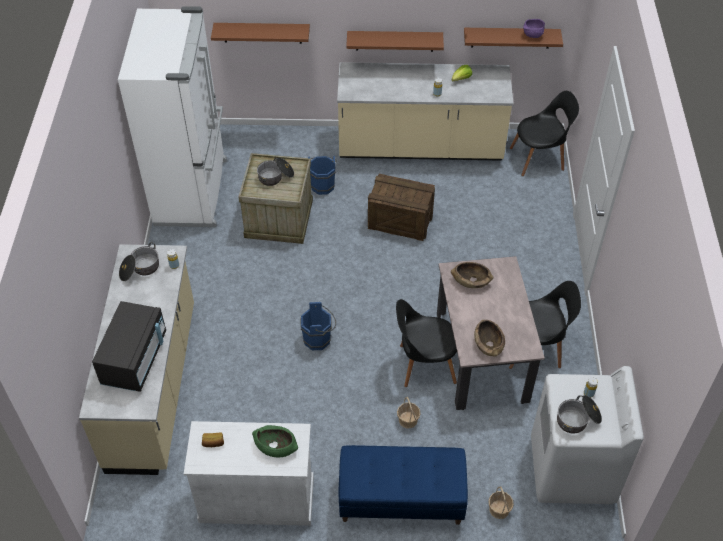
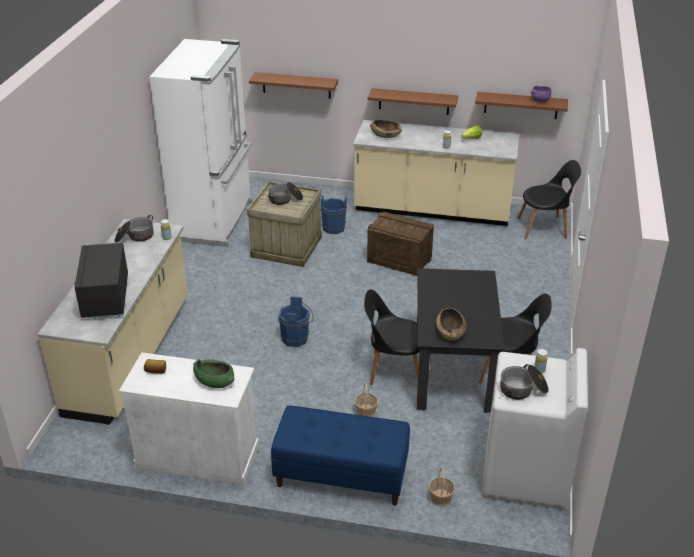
camera: 10 degrees right, 15 degrees down
black microwave [92,301,166,392] -> black microwave turned 150 degrees clockwise [74,243,128,319]
beige dining table [437,256,545,410] -> black dining table [417,268,505,413]
brown bowl [451,262,493,288] -> brown bowl moved to [370,119,402,138]

